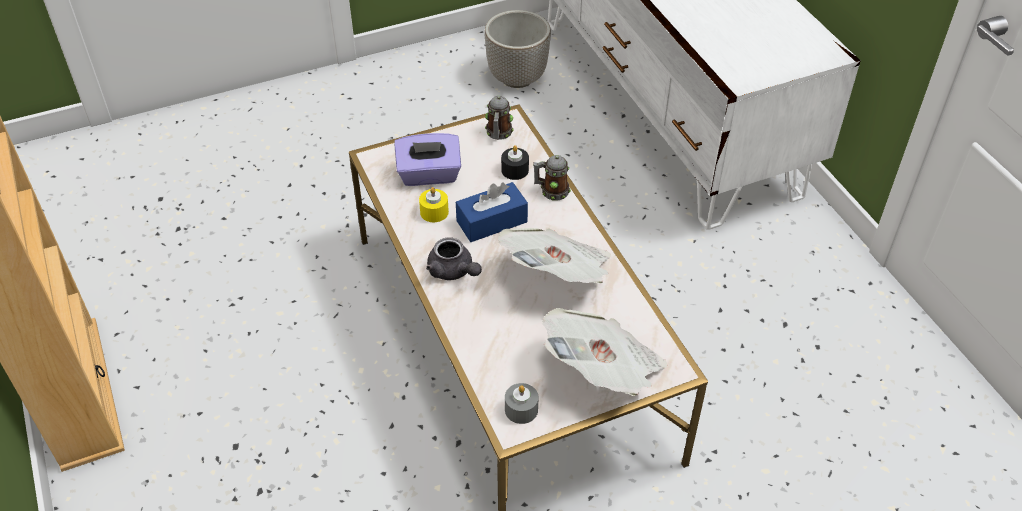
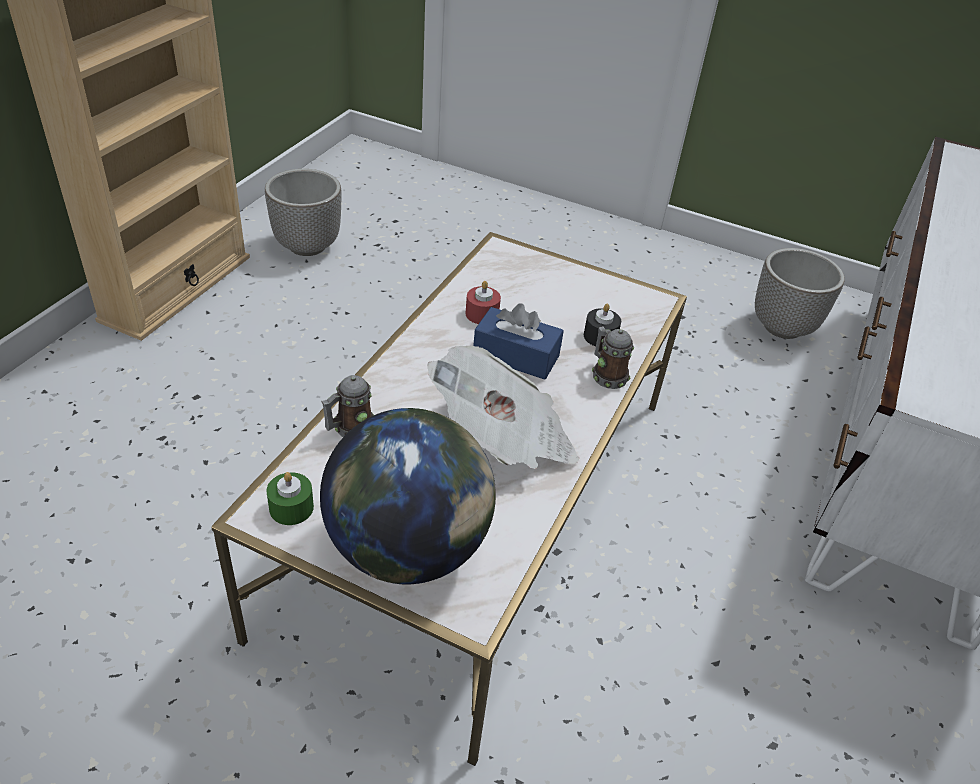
camera: 45 degrees right, 5 degrees down
purple tissue box [394,133,461,186] -> none
yellow candle [419,187,449,222] -> red candle [466,281,501,324]
grey teapot [426,237,482,280] -> none
mug [485,96,514,140] -> mug moved to [321,375,374,437]
grey candle [505,383,539,424] -> green candle [266,472,314,525]
newspaper [542,308,667,396] -> globe [320,408,496,585]
none -> planter [265,169,342,256]

